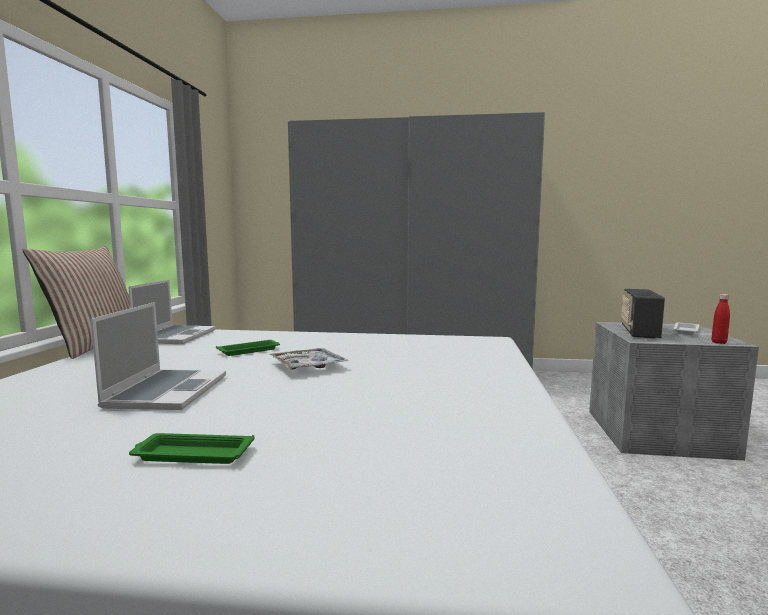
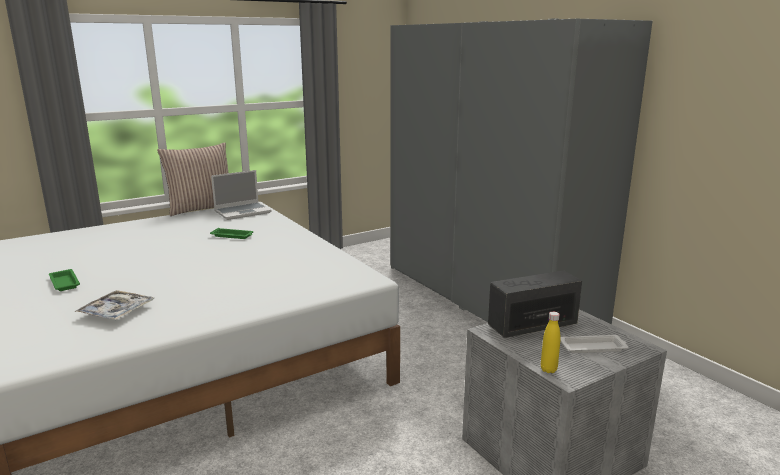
camera: 50 degrees right, 10 degrees up
laptop [91,302,226,410] -> none
tray [270,348,349,370] -> tray moved to [74,290,154,320]
red bottle [711,294,730,344] -> yellow bottle [541,312,561,373]

